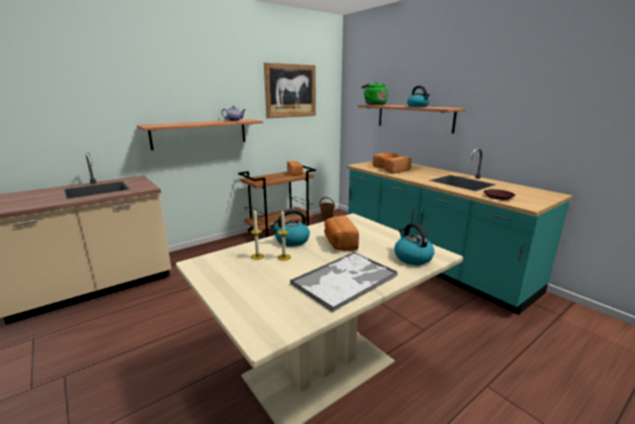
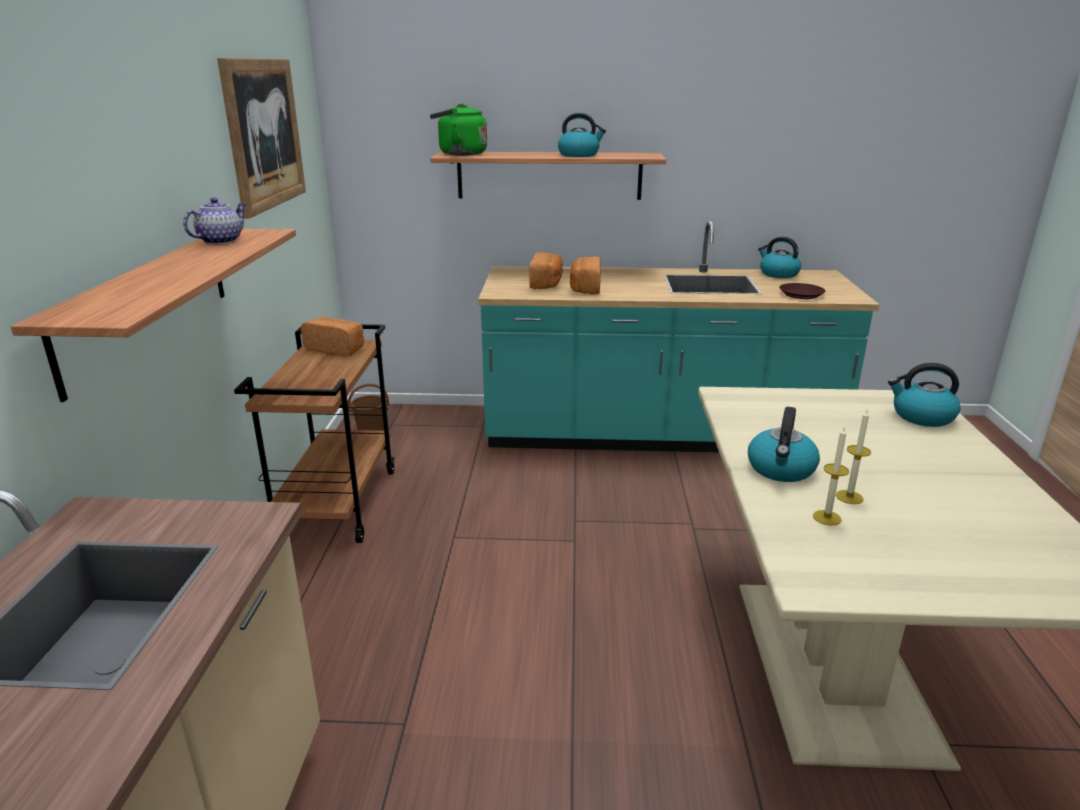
camera: 50 degrees left, 5 degrees up
tray [290,252,398,312] -> none
bread [324,215,359,251] -> none
none -> kettle [758,237,801,278]

